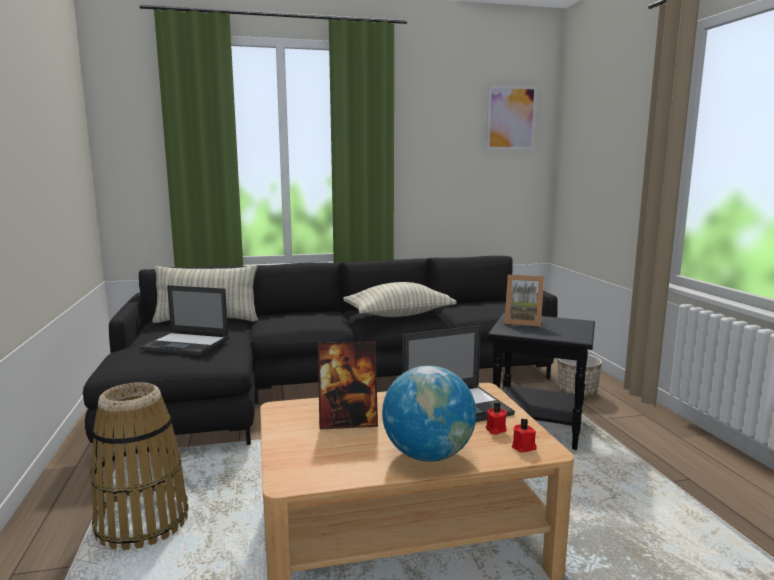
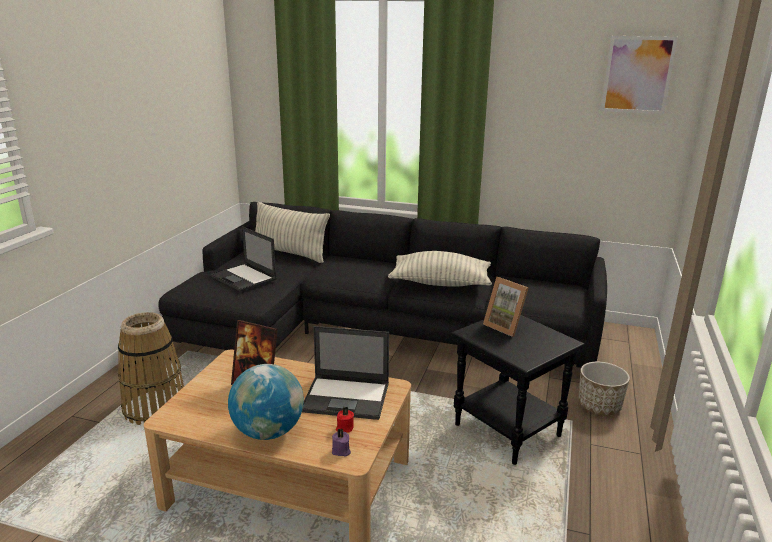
camera: 30 degrees right, 10 degrees up
red candle [512,418,537,453] -> purple candle [332,429,351,457]

